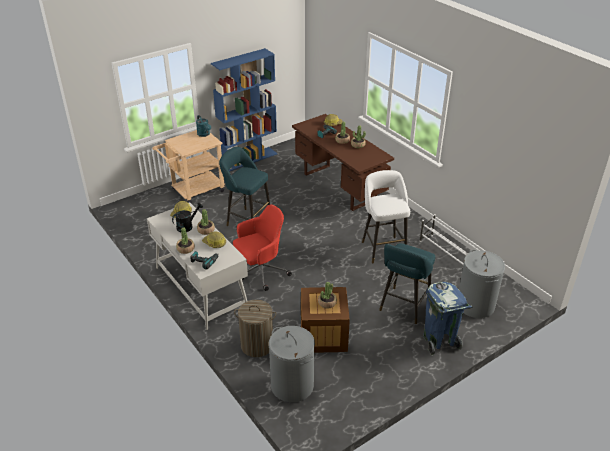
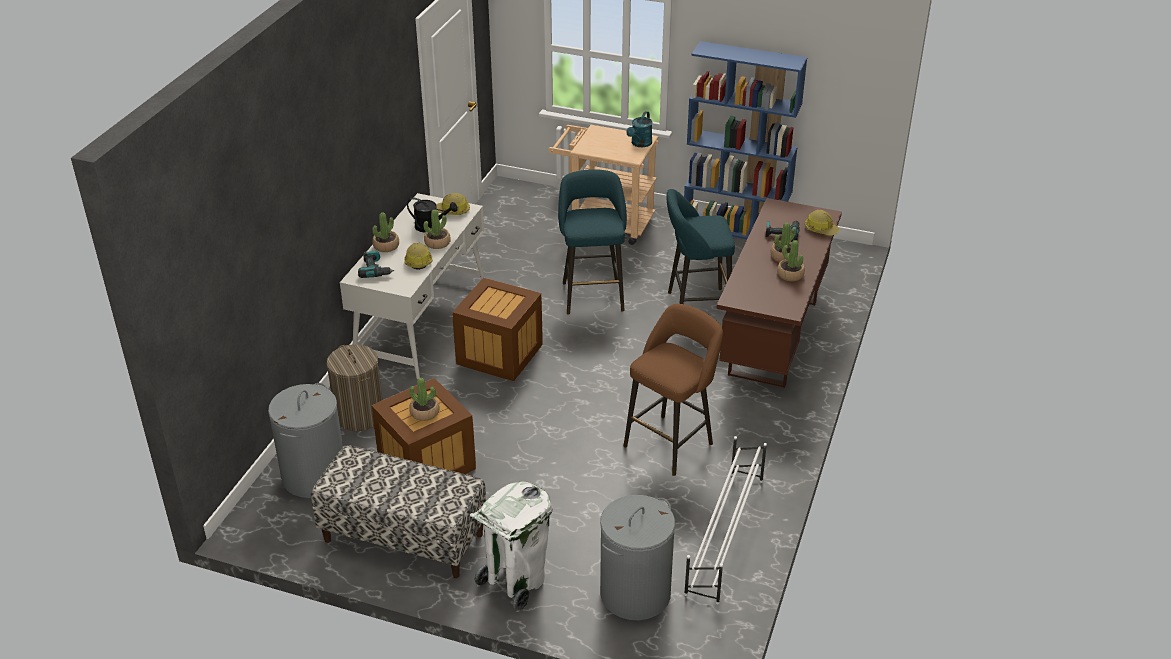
camera: 55 degrees right, 0 degrees up
red office chair [233,204,292,291] -> crate [452,278,542,381]
white stool [362,170,410,263] -> brown stool [624,304,723,476]
turquoise stool [379,243,435,324] -> turquoise stool moved to [666,189,735,304]
blue trash can [423,282,473,356] -> white trash can [470,481,553,612]
none -> bench [311,445,486,578]

